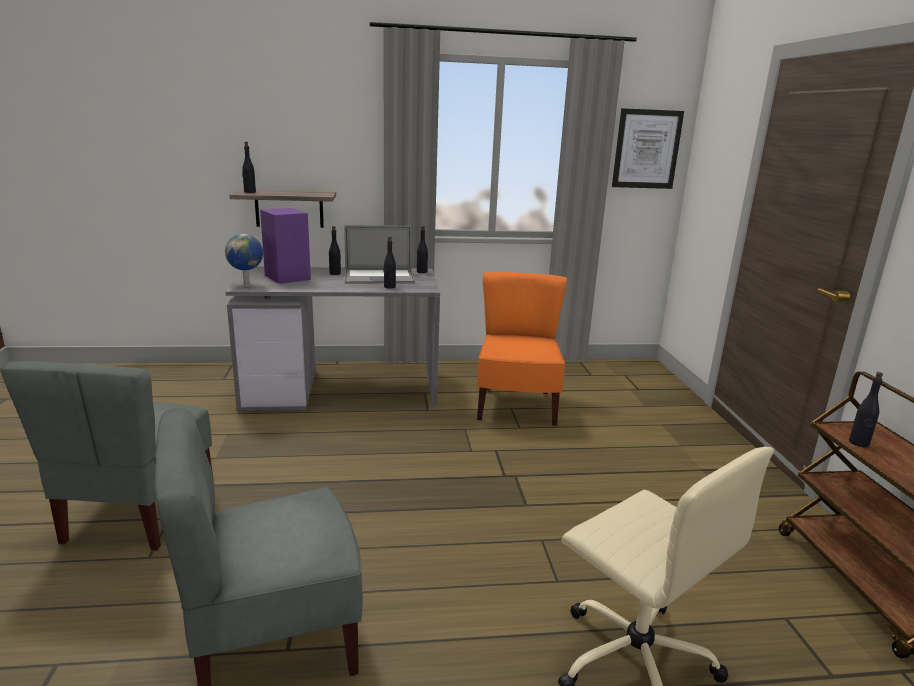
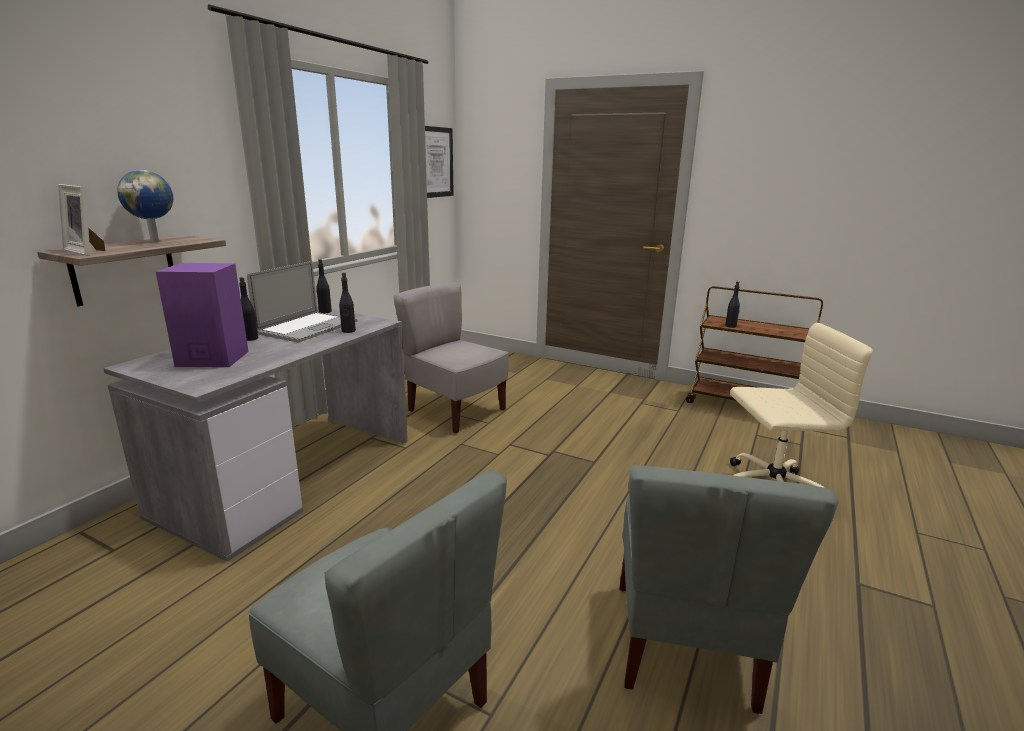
camera: 55 degrees left, 0 degrees up
globe [225,234,263,287] -> globe moved to [117,170,173,242]
black bottle [242,142,256,193] -> picture frame [58,184,105,255]
orange chair [477,272,567,426] -> grey chair [394,282,509,434]

